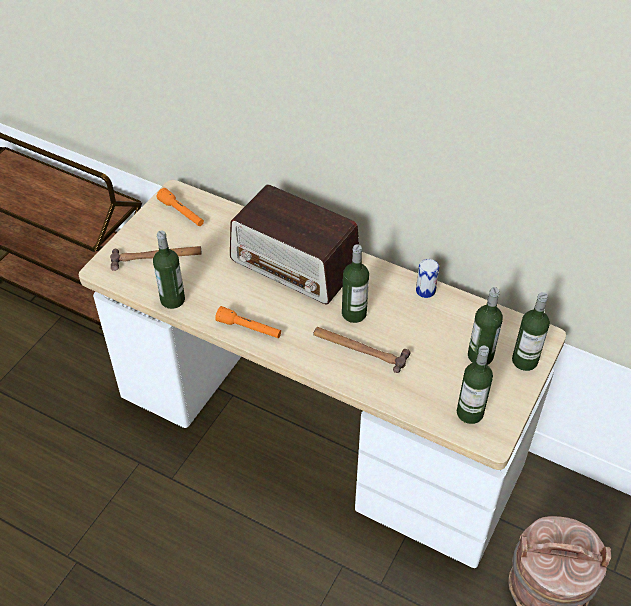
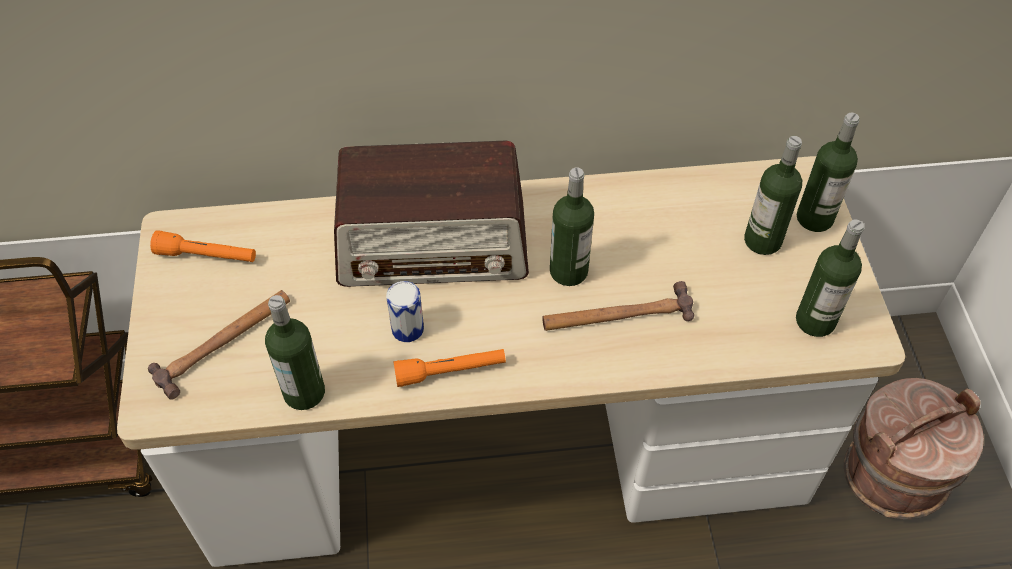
camera: 35 degrees left, 5 degrees up
can [416,259,439,298] -> can moved to [386,281,424,342]

